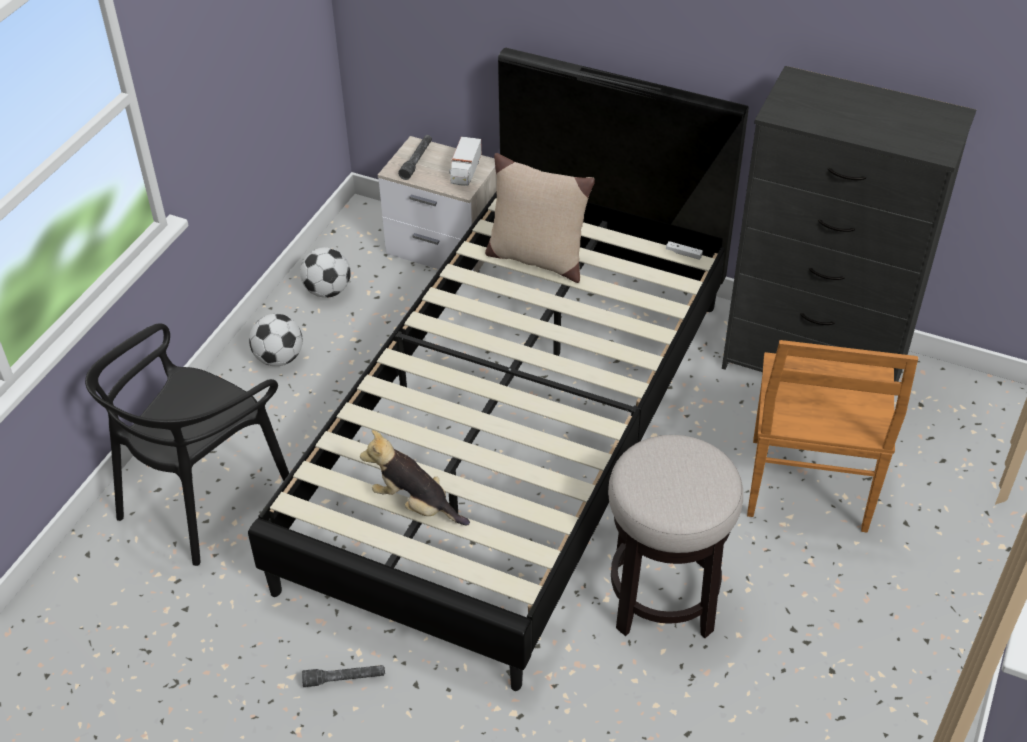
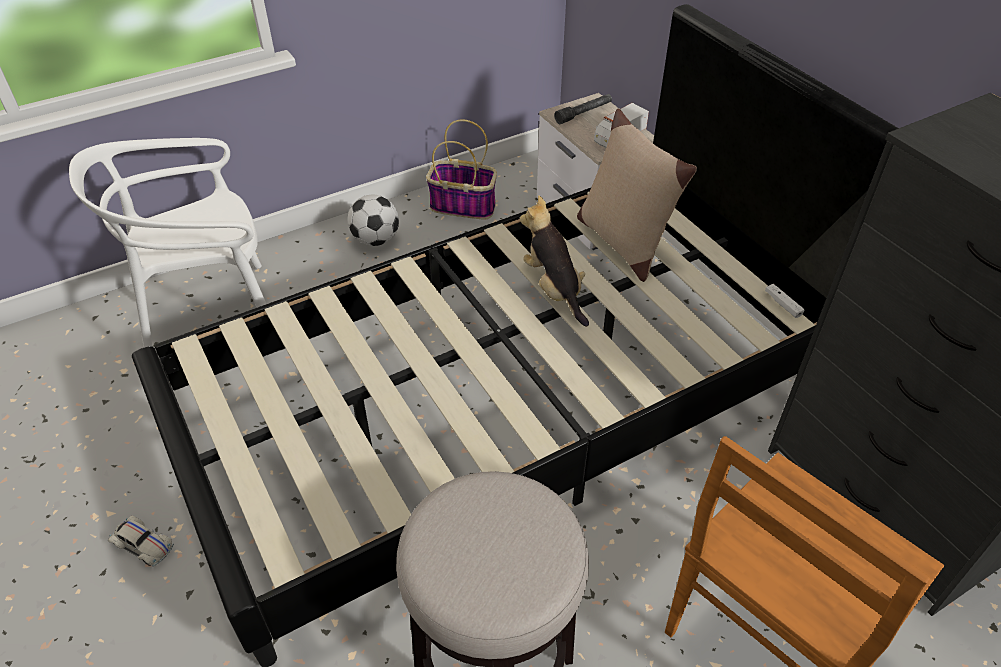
camera: 35 degrees right, 0 degrees up
black chair [85,323,289,566] -> white chair [69,138,266,348]
football [300,247,351,298] -> basket [426,119,497,219]
grey flashlight [302,665,385,687] -> white toy car [108,515,174,567]
plush toy [360,430,470,525] -> plush toy moved to [520,195,589,327]

